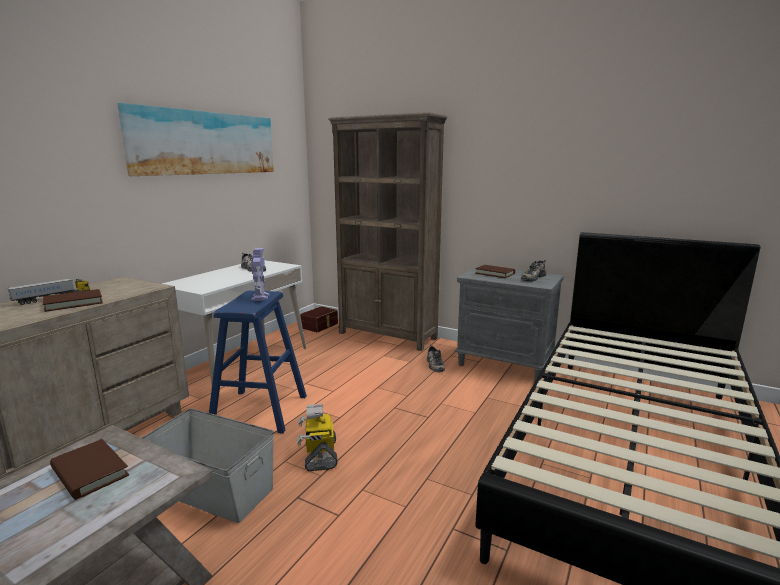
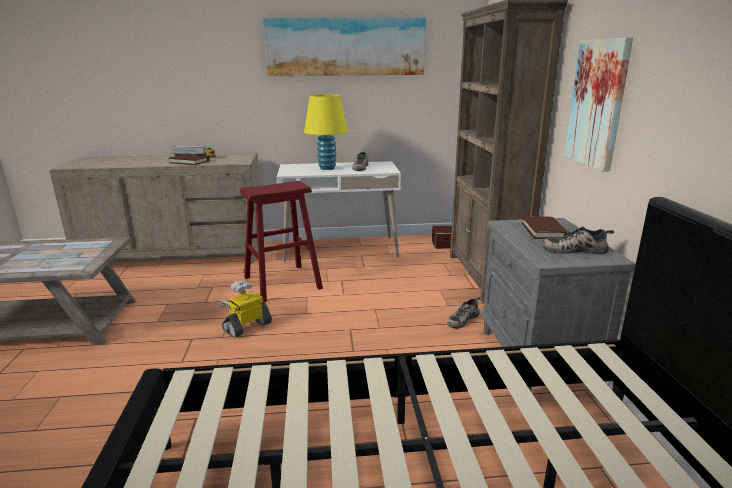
camera: 55 degrees right, 5 degrees up
brown book [50,439,129,500] -> none
grey storage box [142,409,274,523] -> none
blue stool [209,291,307,434] -> red stool [240,181,323,303]
toy robot [251,248,269,301] -> none
none -> yellow table lamp [304,94,348,170]
none -> picture [564,37,633,171]

